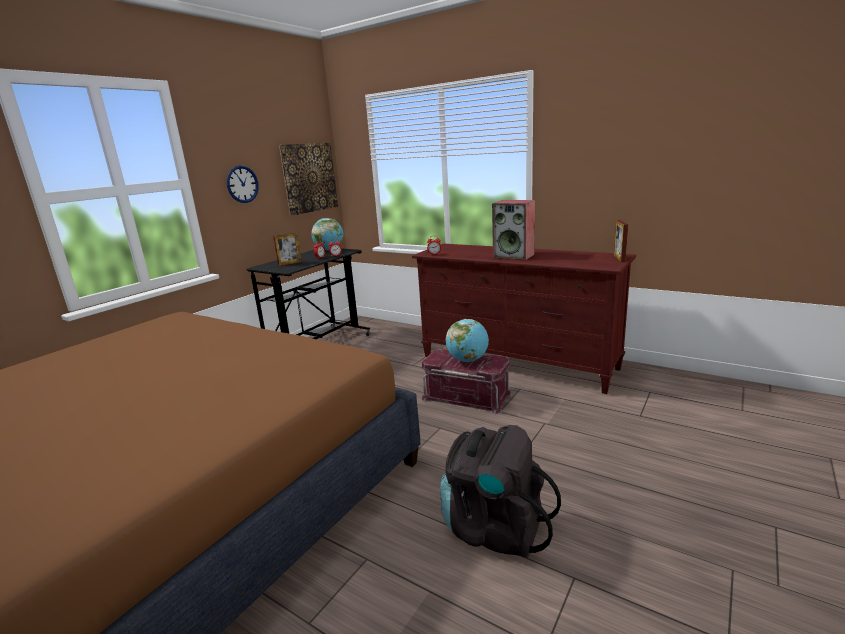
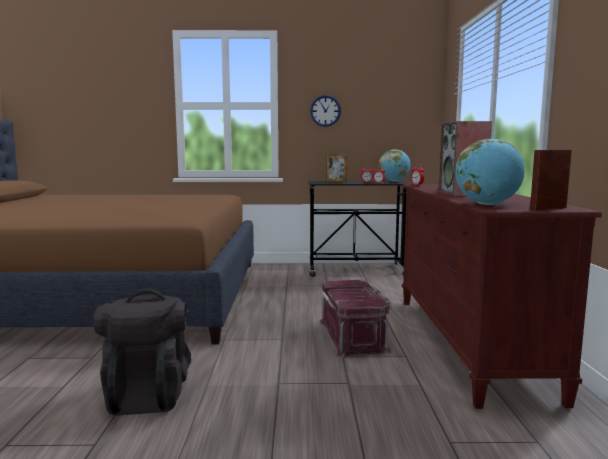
camera: 55 degrees right, 10 degrees down
picture [279,143,338,216] -> none
globe [446,319,489,362] -> globe moved to [455,139,525,205]

